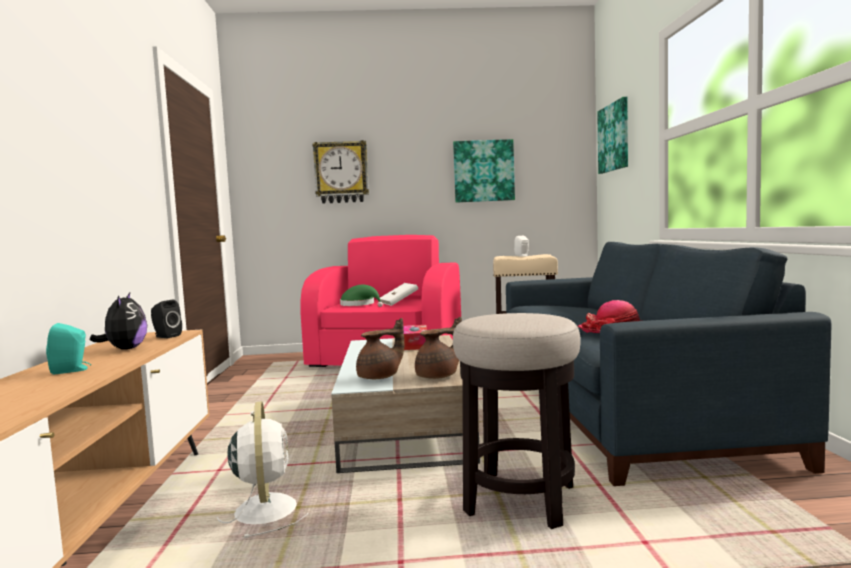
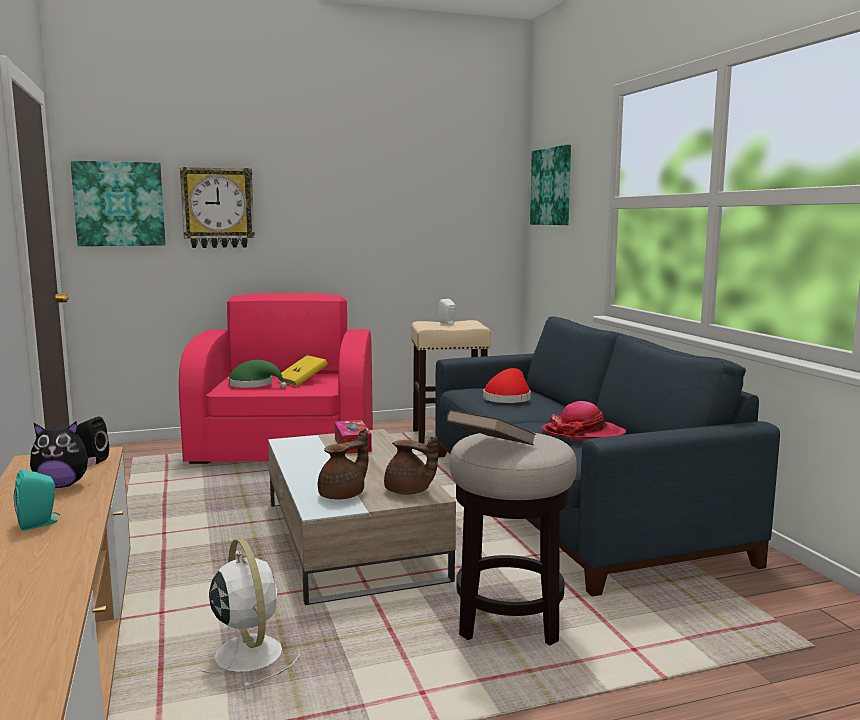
camera: 15 degrees left, 5 degrees up
plush toy [90,293,147,350] -> plush toy turned 105 degrees clockwise [30,421,97,488]
white book [380,283,418,306] -> yellow book [278,355,328,387]
brown teapot [415,317,462,379] -> brown teapot turned 75 degrees clockwise [384,436,438,495]
picture [453,139,515,203] -> picture moved to [71,161,165,246]
none -> brown book [447,410,536,445]
none -> red hat [483,368,531,403]

